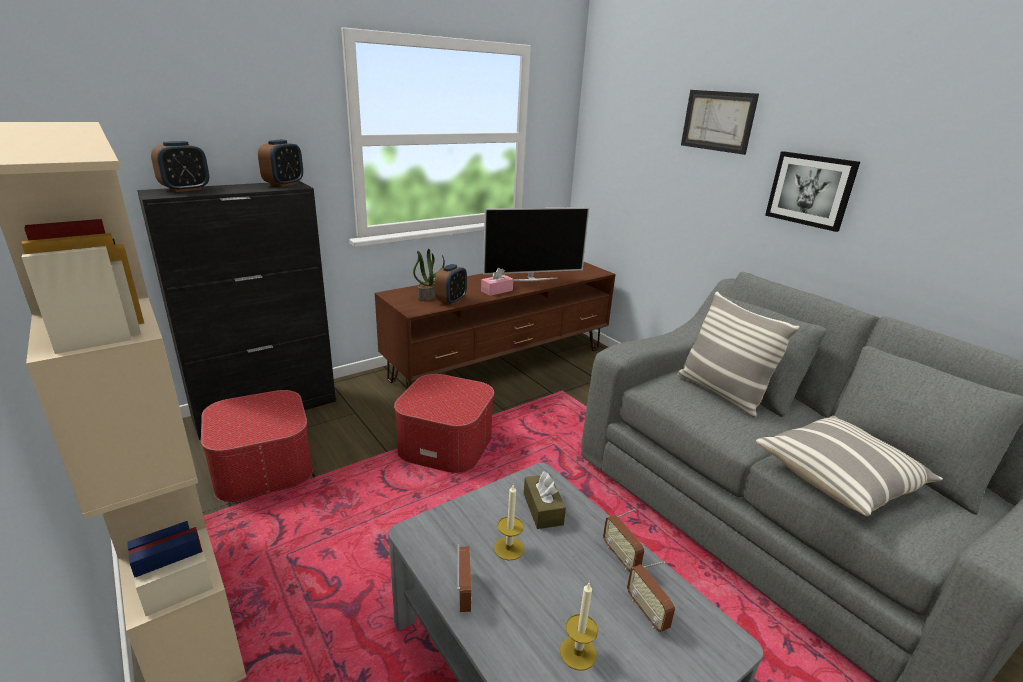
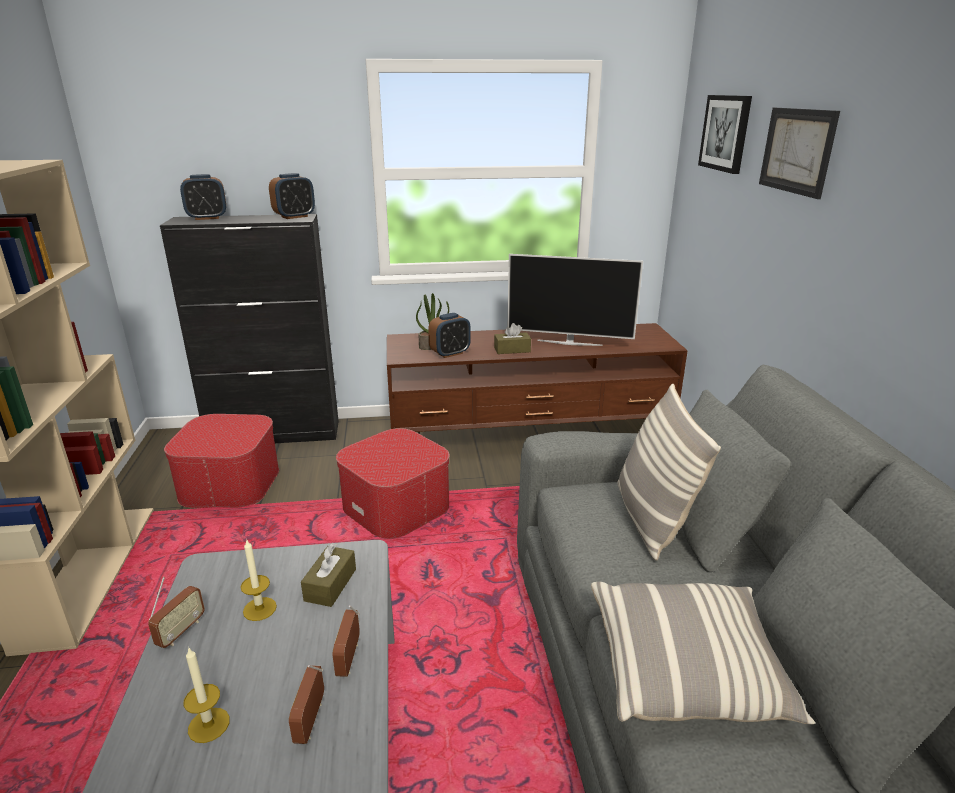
camera: 30 degrees right, 0 degrees up
pink tissue box [481,268,513,296] -> brown tissue box [494,323,531,354]
picture [765,151,860,232] -> picture moved to [698,95,752,174]

